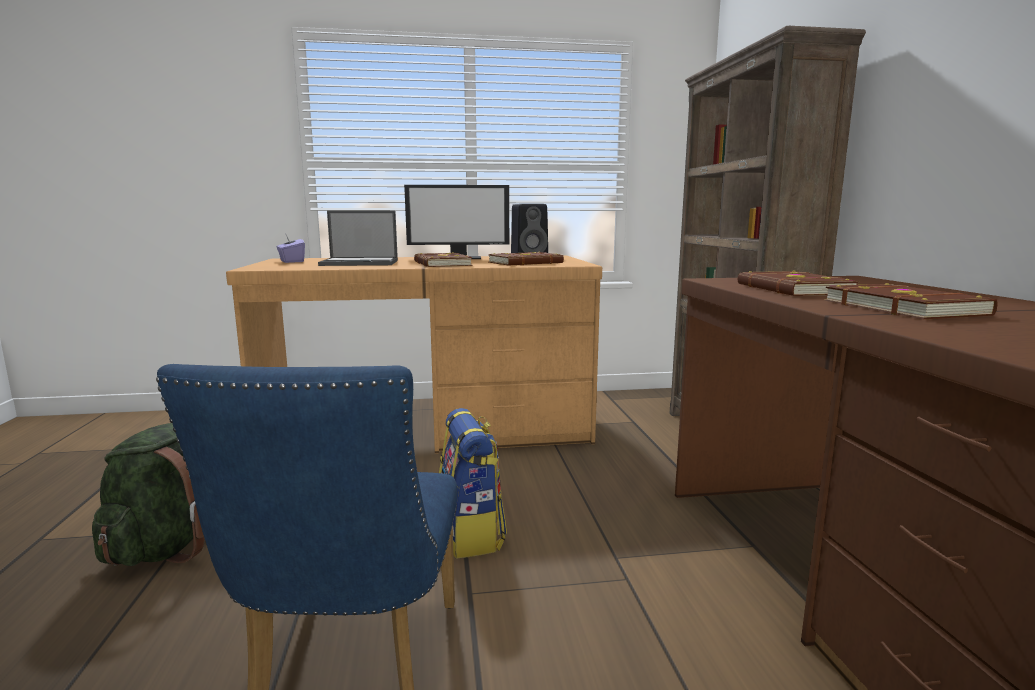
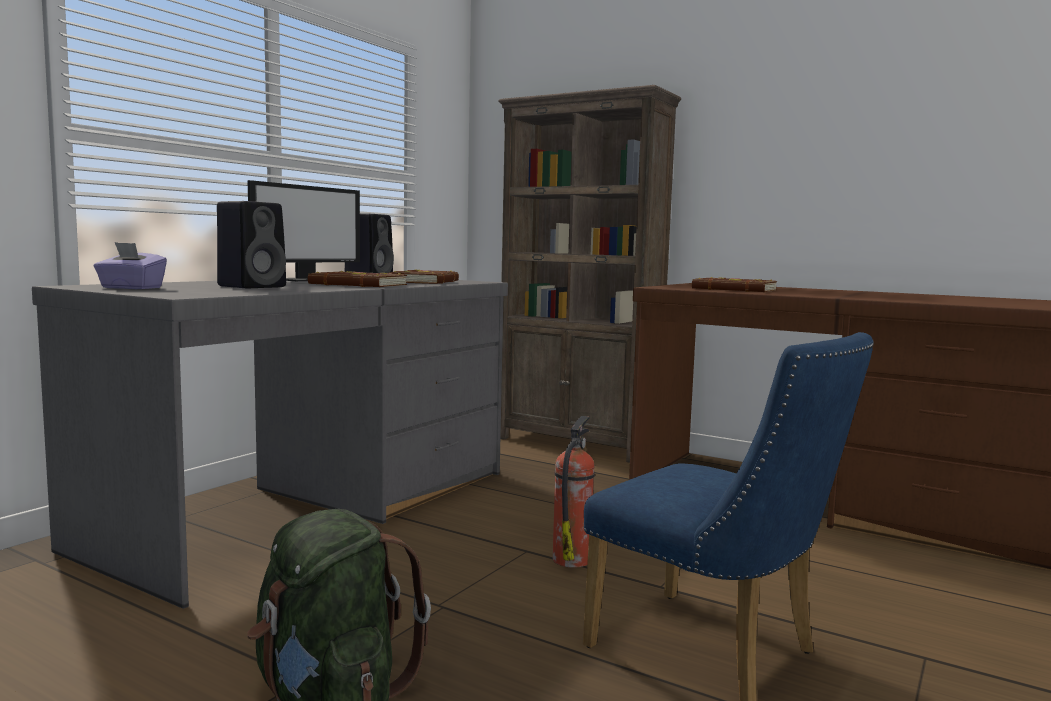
camera: 50 degrees left, 5 degrees down
brown desk [226,255,602,454] -> grey desk [32,280,508,609]
laptop [318,211,398,266] -> black speaker [217,201,286,288]
backpack [439,408,507,559] -> fire extinguisher [553,416,595,568]
brown book [824,283,997,319] -> none

